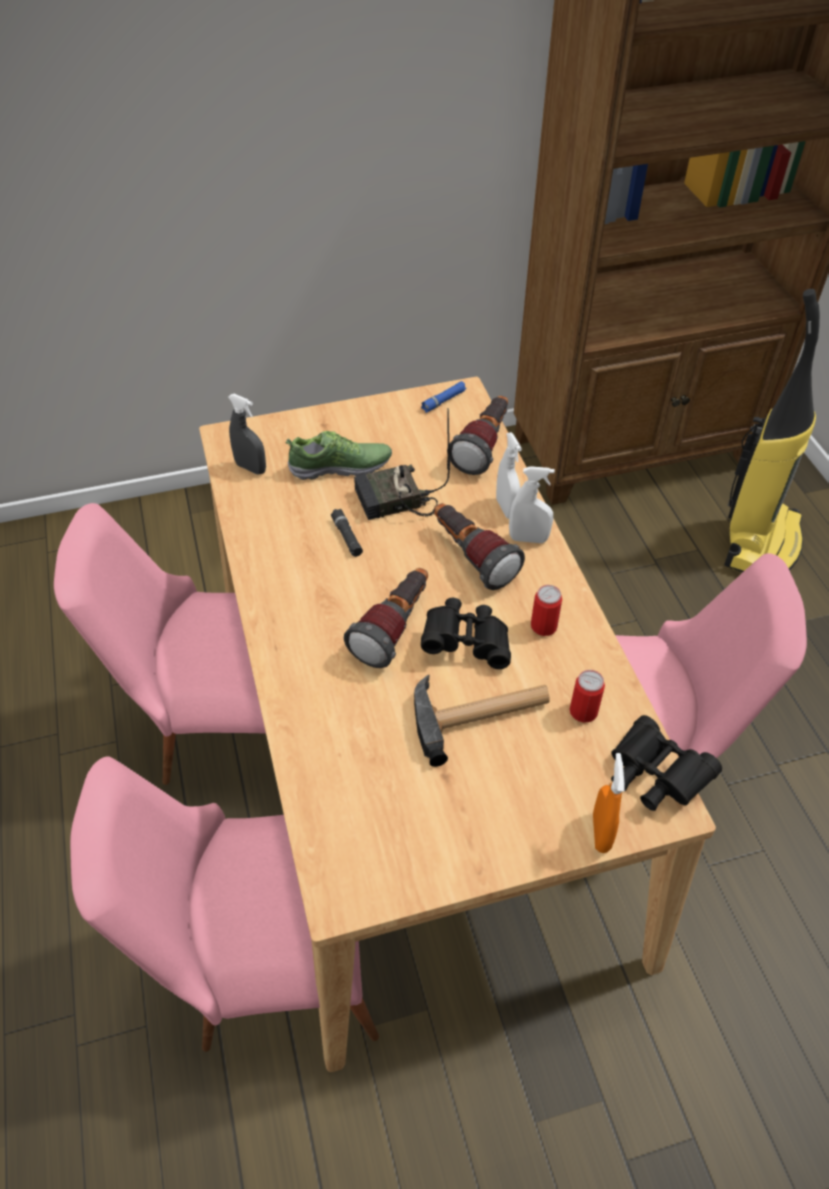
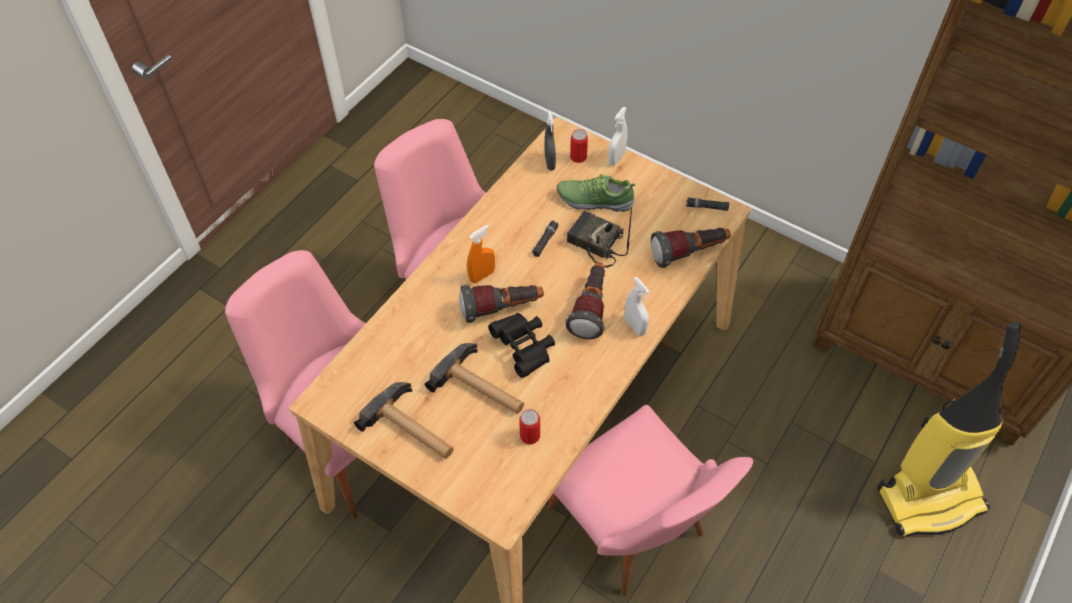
camera: 50 degrees right, 5 degrees up
shoe [285,431,392,480] -> shoe turned 150 degrees clockwise [557,174,636,212]
blue flashlight [421,381,466,413] -> black flashlight [686,197,729,211]
white spray bottle [496,432,522,519] -> white spray bottle moved to [608,107,628,166]
can [531,585,562,636] -> can moved to [570,129,588,163]
orange spray bottle [593,753,625,853] -> orange spray bottle moved to [467,225,495,283]
black binoculars [611,715,722,811] -> none
none -> hammer [354,382,454,459]

